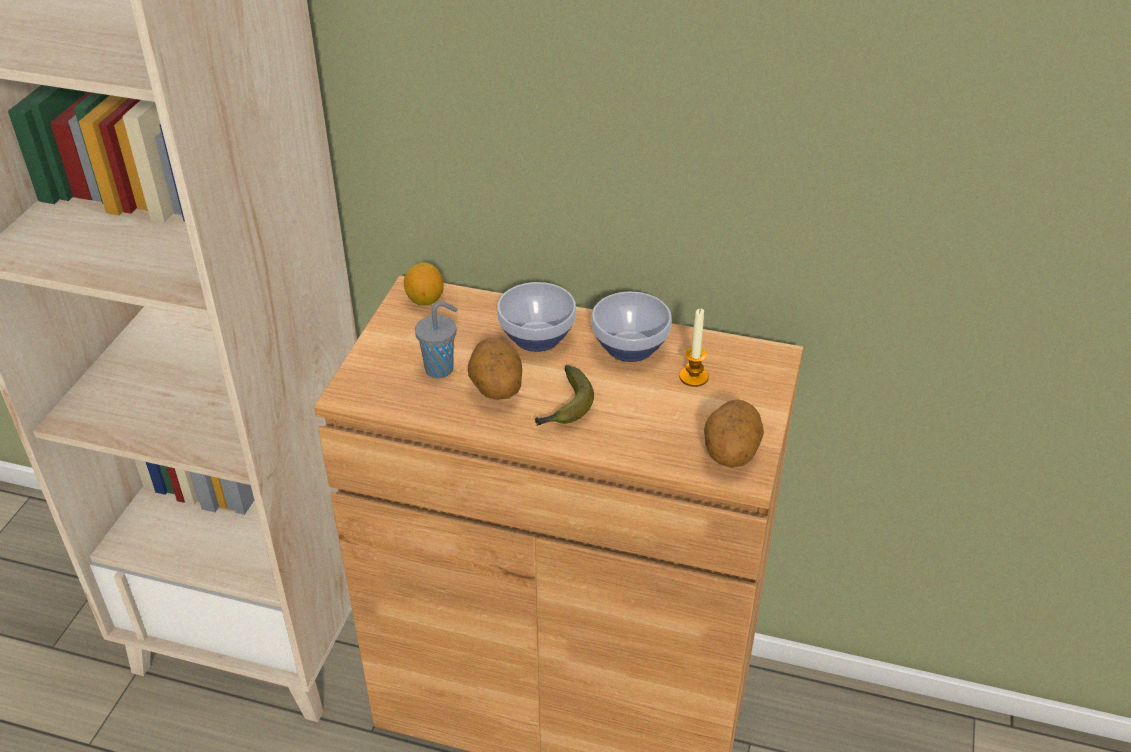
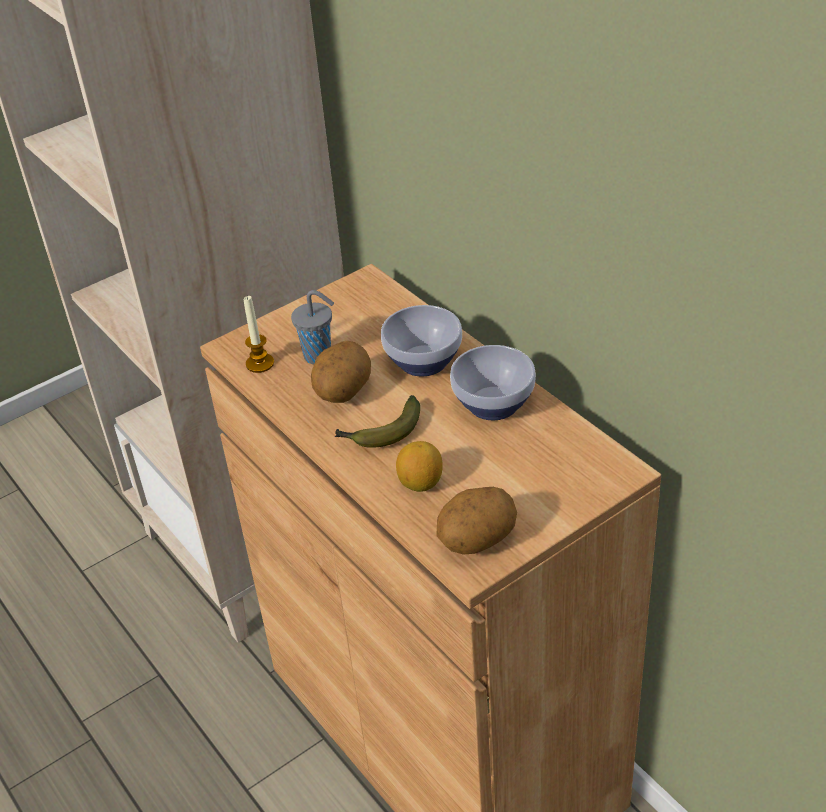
camera: 40 degrees right, 0 degrees up
lemon [404,262,444,306] -> lemon moved to [396,441,443,492]
candle [679,309,709,387] -> candle moved to [244,296,274,373]

